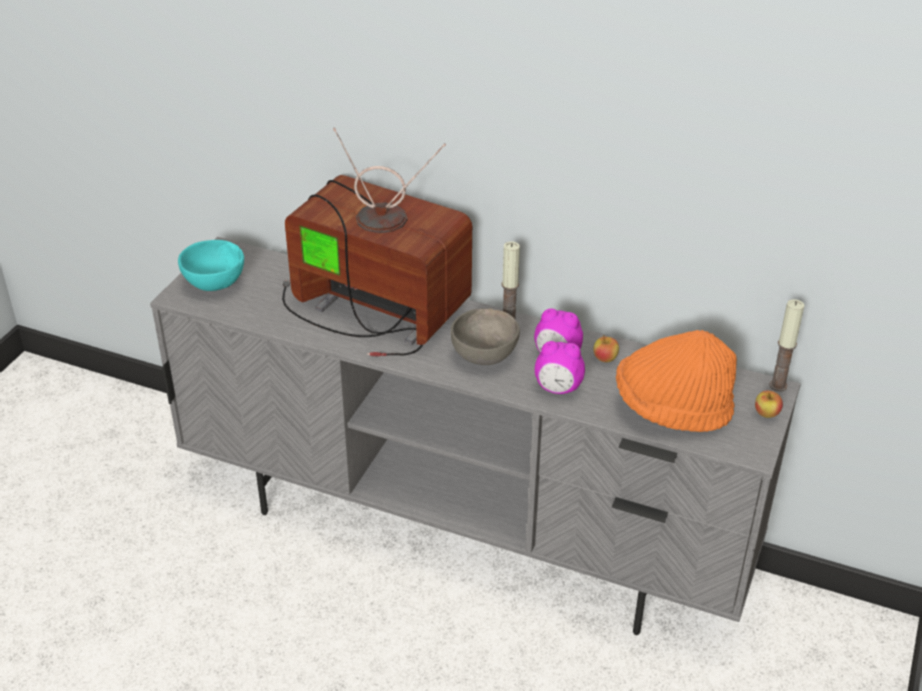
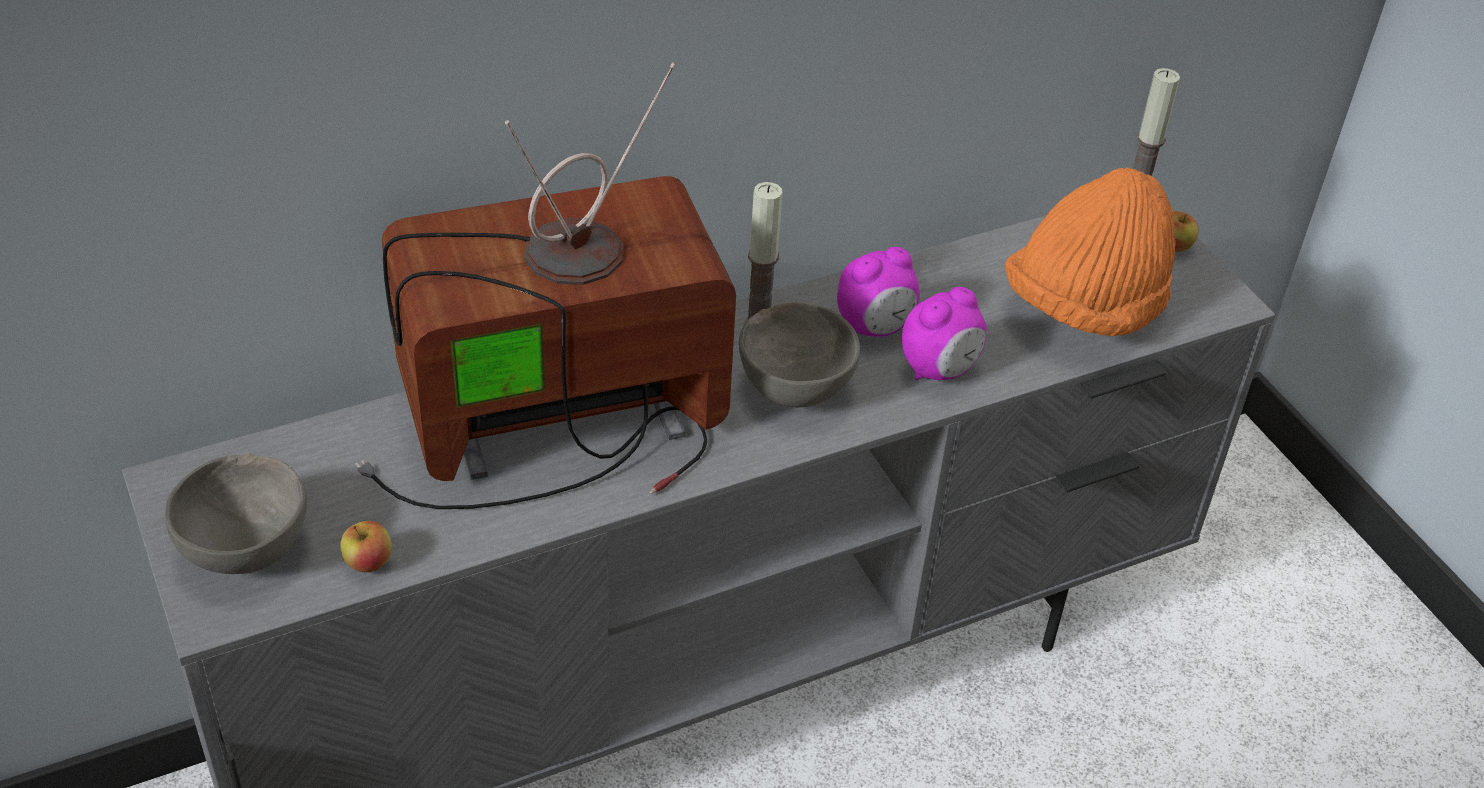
camera: 50 degrees left, 5 degrees up
turquoise bowl [178,240,244,291] -> grey bowl [165,454,307,574]
apple [593,335,619,362] -> apple moved to [340,521,392,572]

